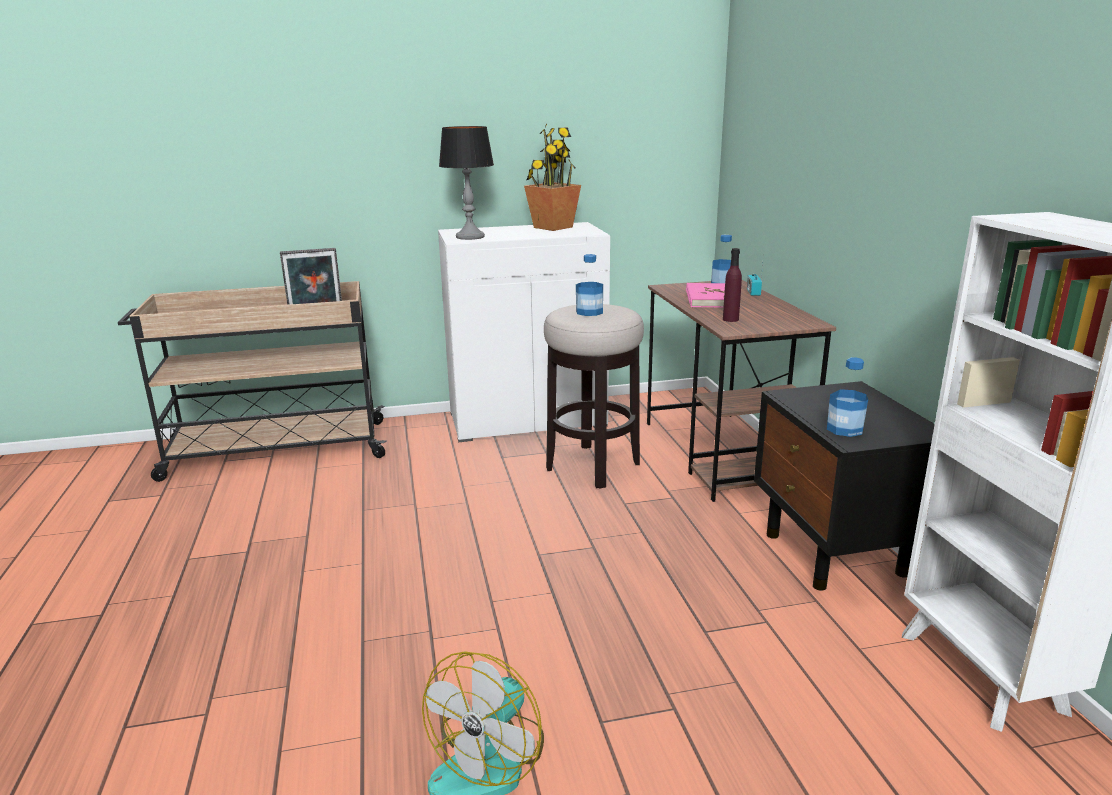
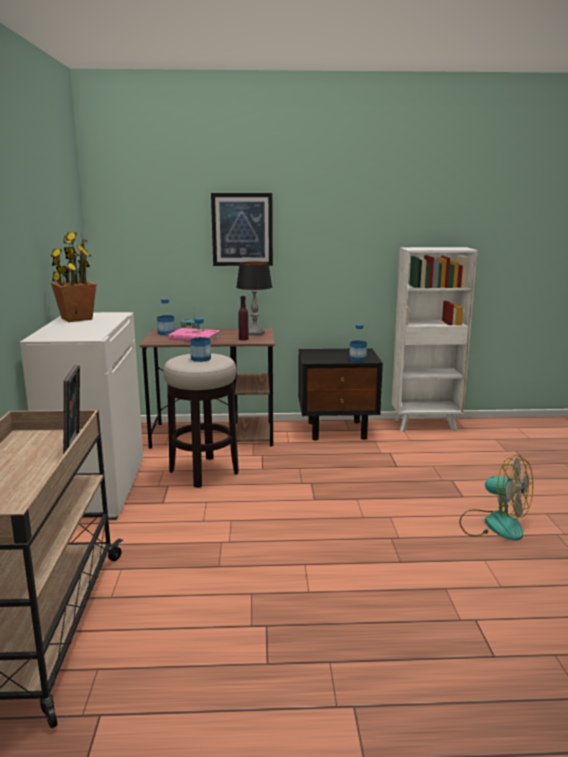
camera: 80 degrees left, 5 degrees down
table lamp [439,126,494,240] -> table lamp moved to [236,262,272,335]
none -> picture [211,193,273,266]

